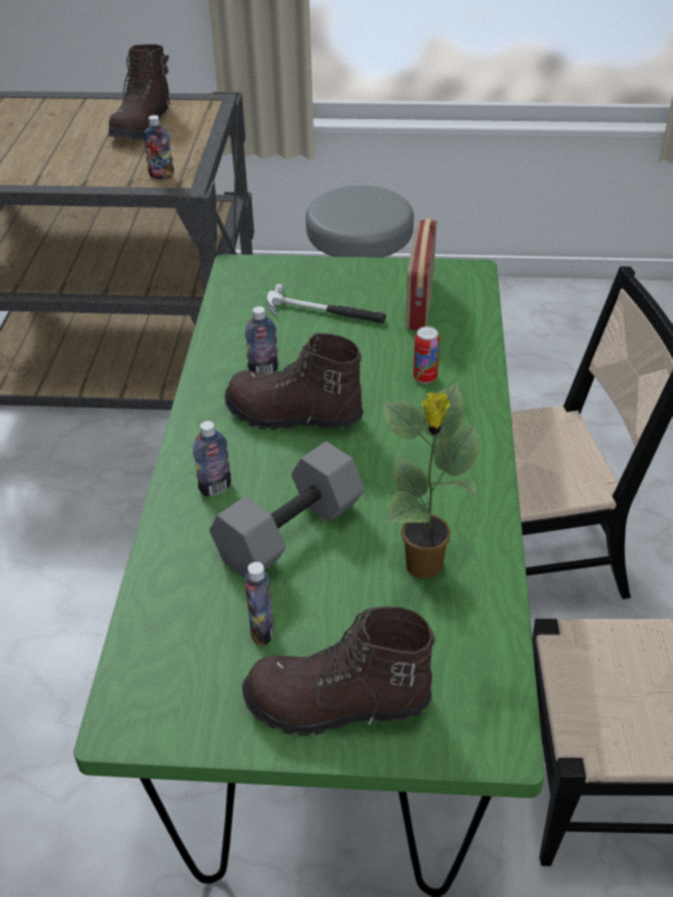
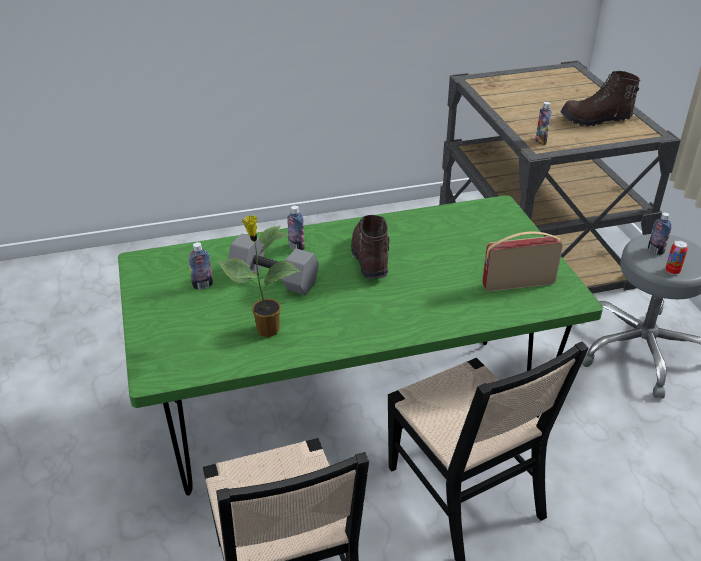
camera: 70 degrees right, 5 degrees down
brown boot [242,606,435,736] -> none
bottle [245,306,279,374] -> bottle moved to [648,212,671,255]
hammer [267,284,386,323] -> none
can [413,326,440,384] -> can moved to [666,240,688,275]

